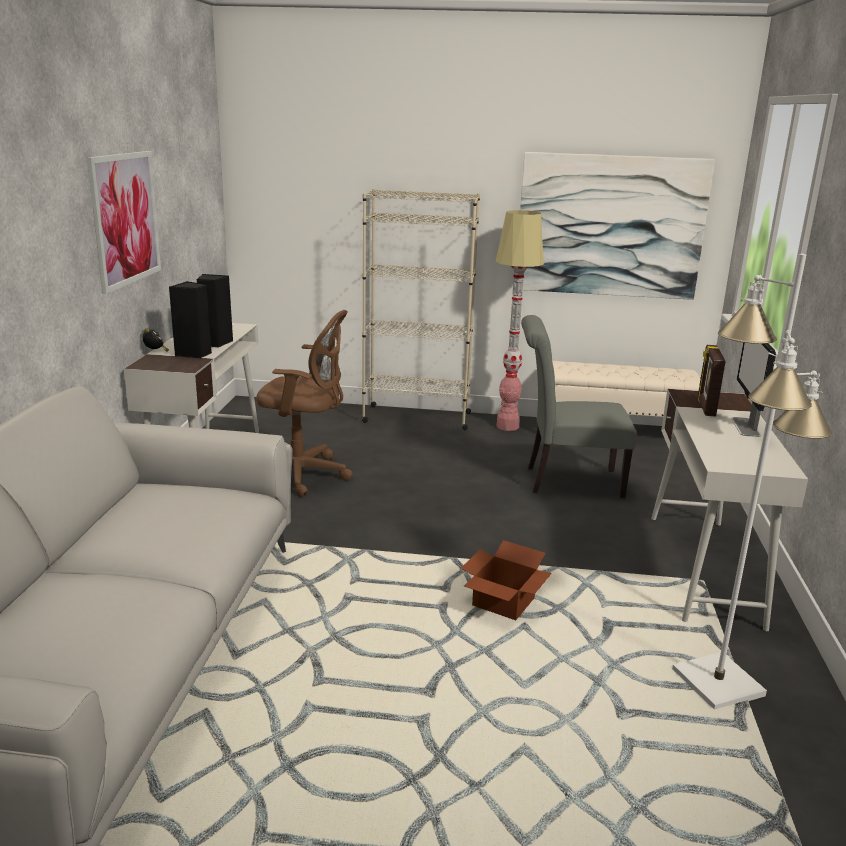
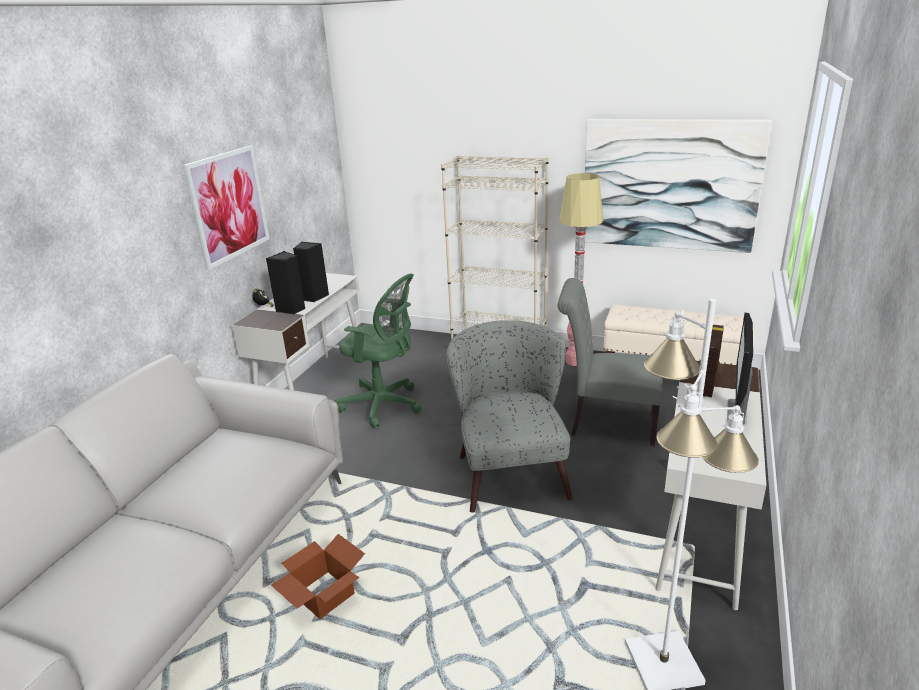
camera: 15 degrees right, 5 degrees up
brown office chair [256,310,353,497] -> green office chair [335,274,422,428]
cardboard box [461,540,552,620] -> cardboard box moved to [271,534,365,619]
none -> grey armchair [447,320,573,513]

